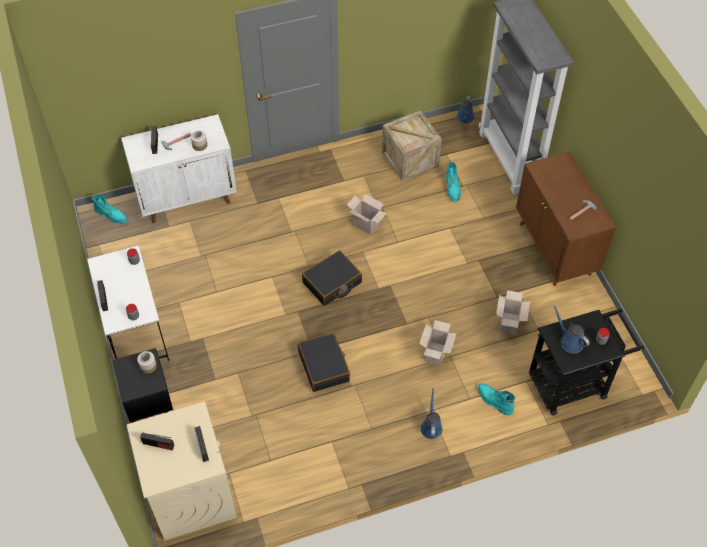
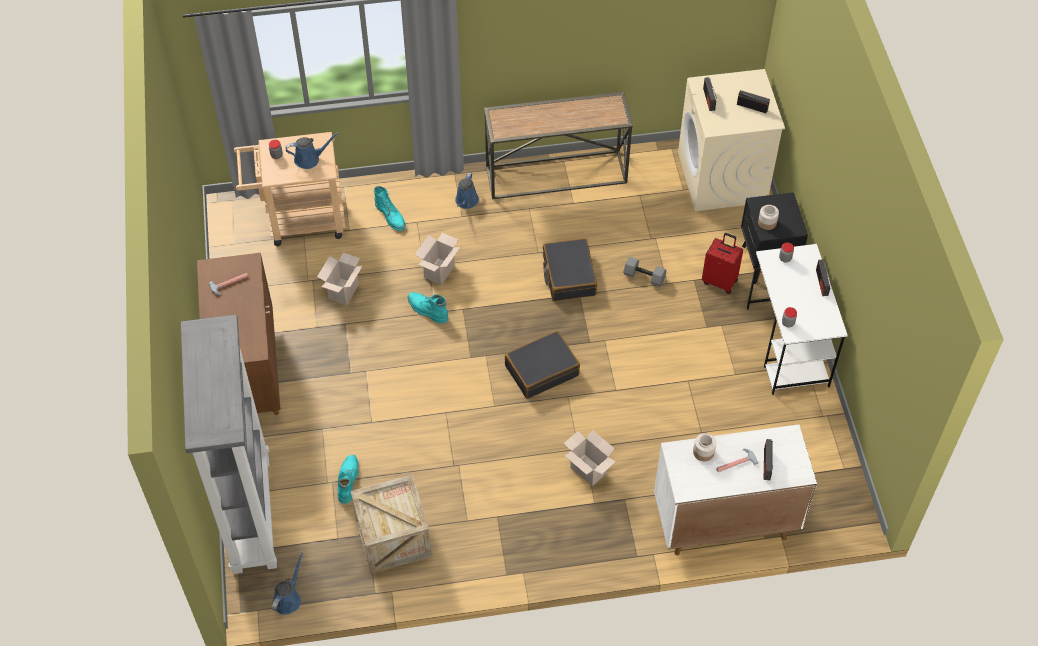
camera: 170 degrees left, 0 degrees up
turquoise boot [92,195,128,224] -> turquoise boot moved to [407,292,448,324]
cardboard box [347,194,386,235] -> cardboard box moved to [564,430,616,486]
black cart [529,309,644,415] -> beige cart [234,132,346,246]
blue watering can [553,306,590,354] -> blue watering can turned 75 degrees counterclockwise [285,132,339,169]
none -> console table [484,92,633,199]
none -> grey dumbbell [623,257,666,287]
none -> red suitcase [702,233,743,294]

